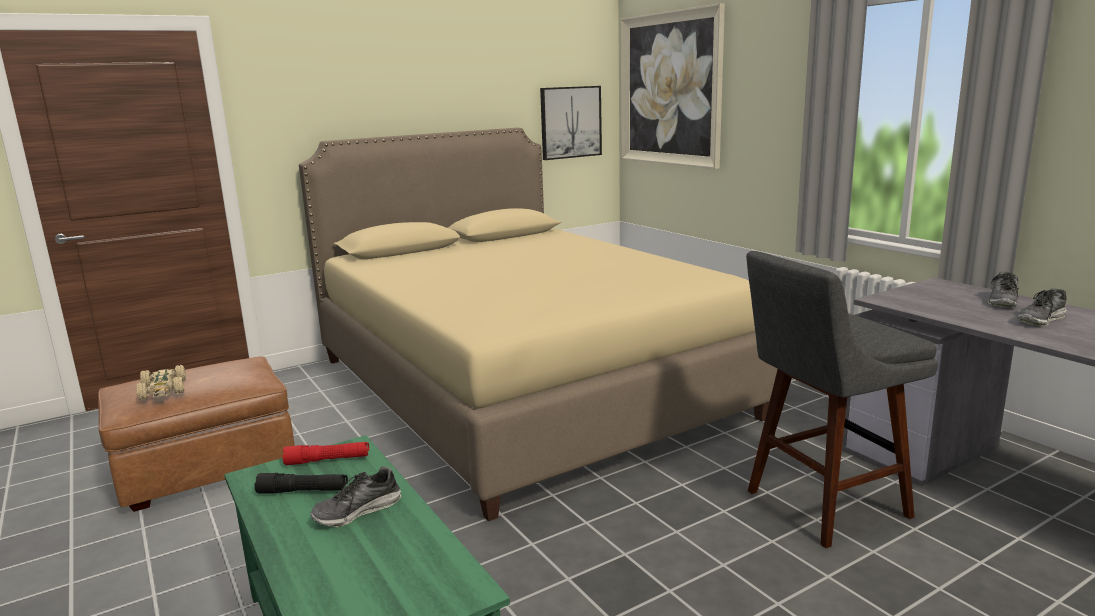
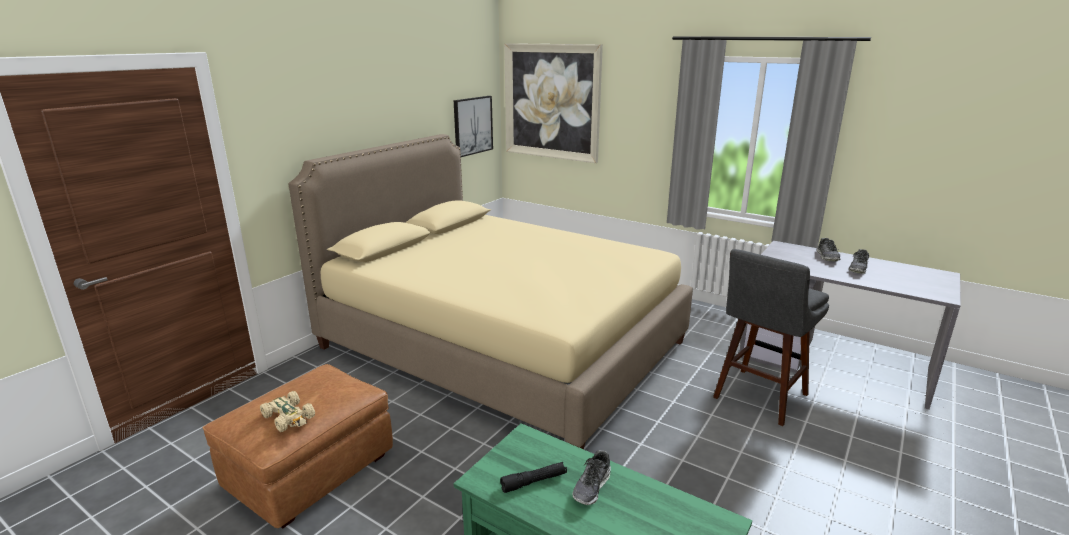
camera: 25 degrees left, 5 degrees up
red flashlight [283,442,369,465] -> none

